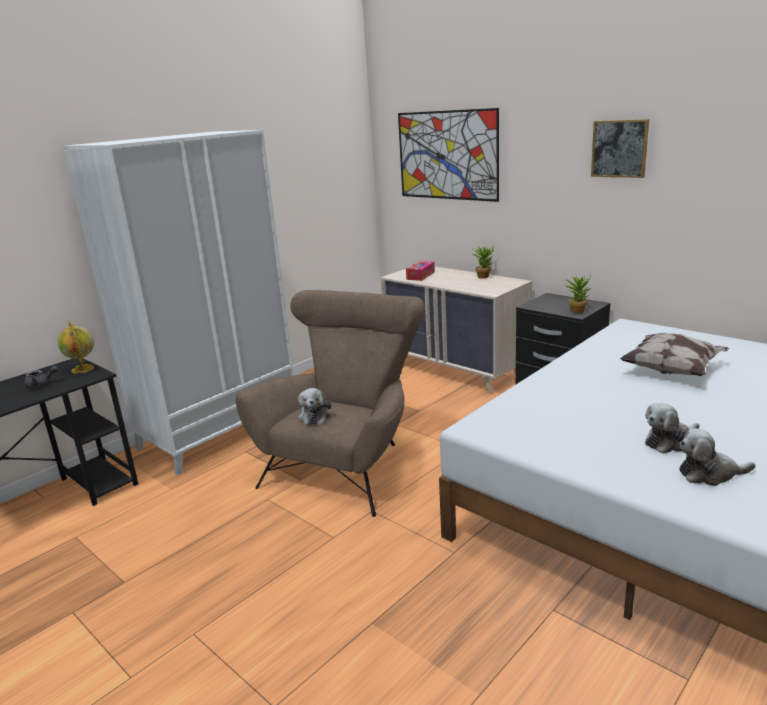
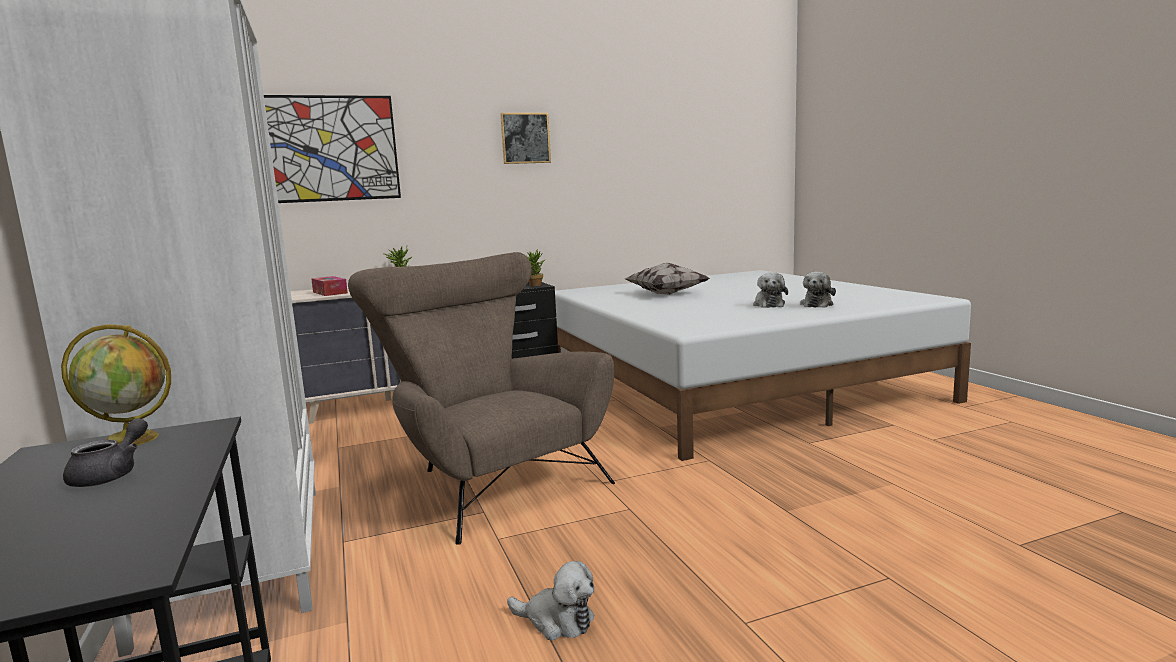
camera: 65 degrees left, 10 degrees down
plush toy [298,388,331,425] -> plush toy moved to [507,561,594,640]

